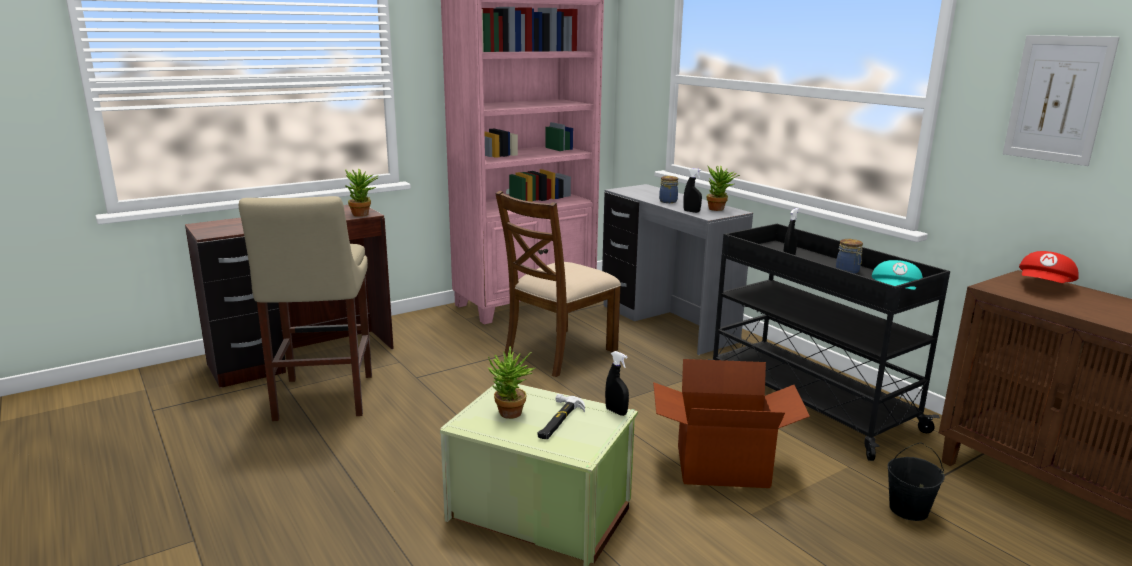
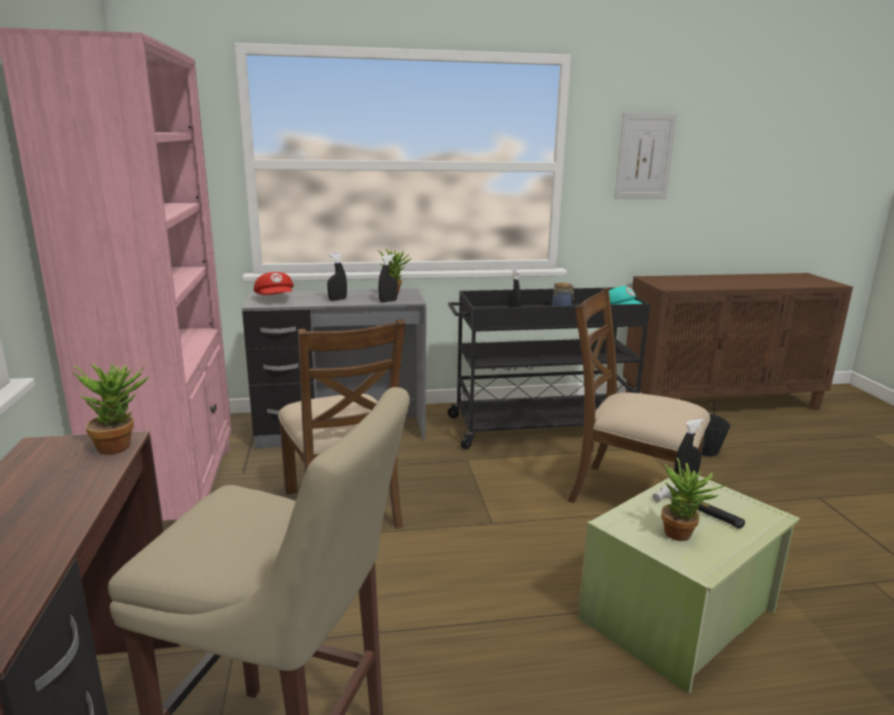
camera: 65 degrees left, 0 degrees up
cardboard box [653,359,810,488] -> brown chair [568,288,710,503]
jar [659,176,678,203] -> black spray bottle [327,253,347,300]
red cap [1019,251,1079,283] -> red cap moved to [254,272,294,295]

